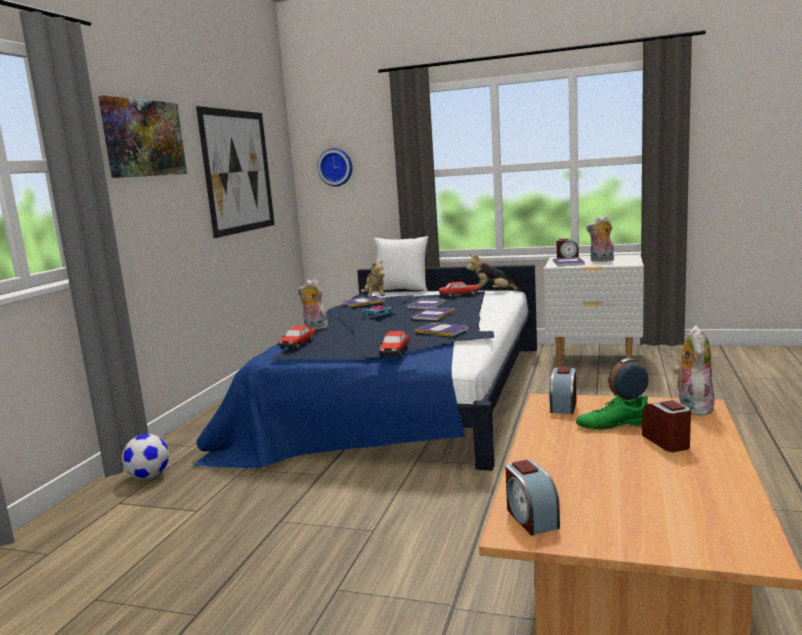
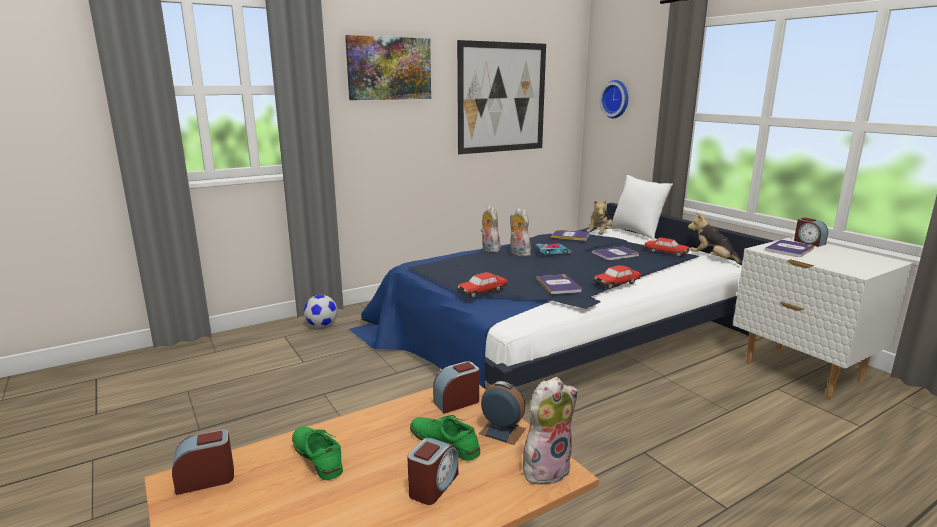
camera: 40 degrees right, 5 degrees up
toy car [278,326,316,350] -> toy car moved to [593,265,641,289]
book [412,308,455,320] -> none
alarm clock [505,460,560,536] -> alarm clock turned 45 degrees clockwise [172,429,234,495]
plush toy [586,216,614,261] -> plush toy moved to [510,208,531,256]
none -> green shoe [292,427,343,480]

